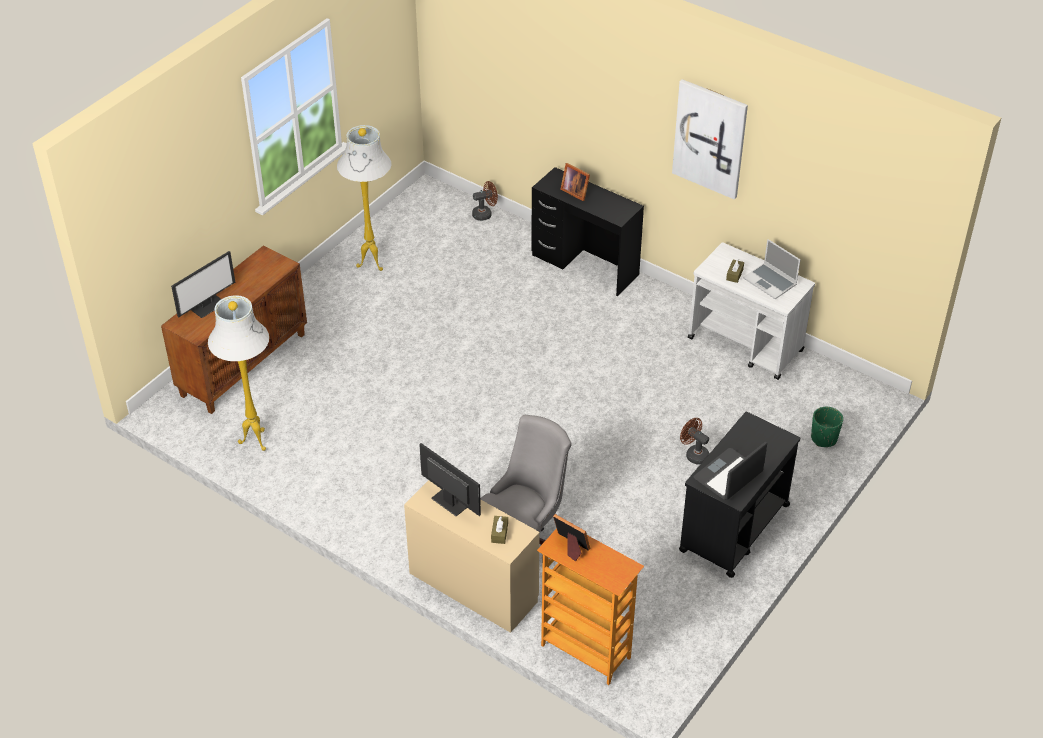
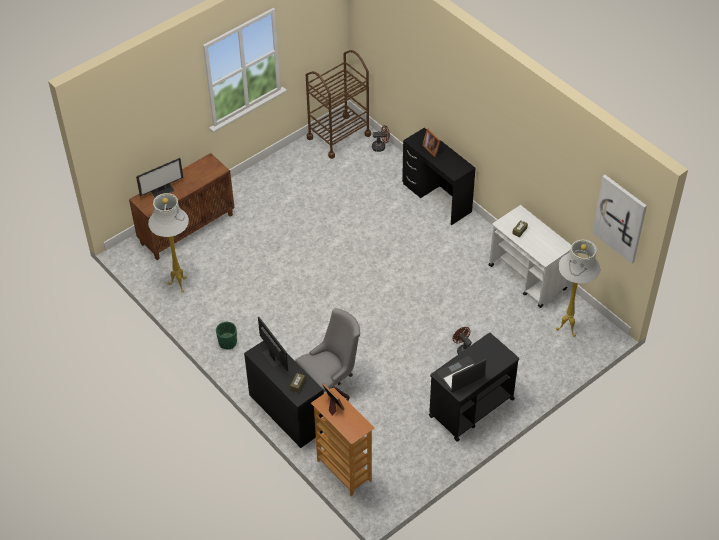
camera: 15 degrees right, 5 degrees up
white floor lamp [337,125,391,271] -> white floor lamp moved to [556,240,600,337]
beige desk [404,480,540,633] -> black desk [244,341,324,448]
picture [672,79,748,199] -> picture moved to [592,175,647,264]
laptop [743,239,801,299] -> none
green planter [811,407,843,447] -> green planter moved to [216,322,237,349]
none -> brown cart [306,50,371,159]

